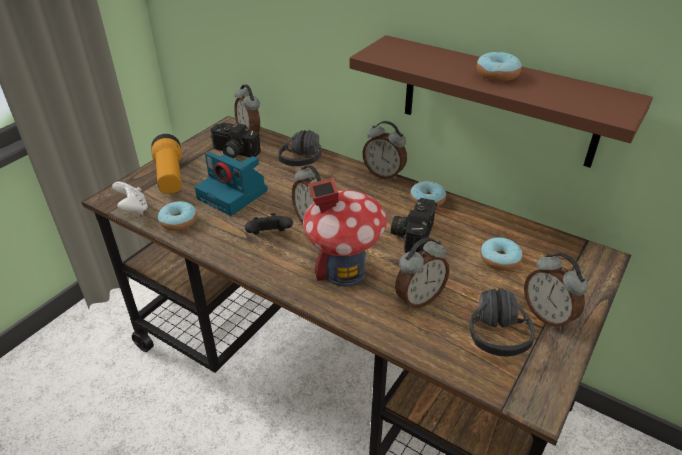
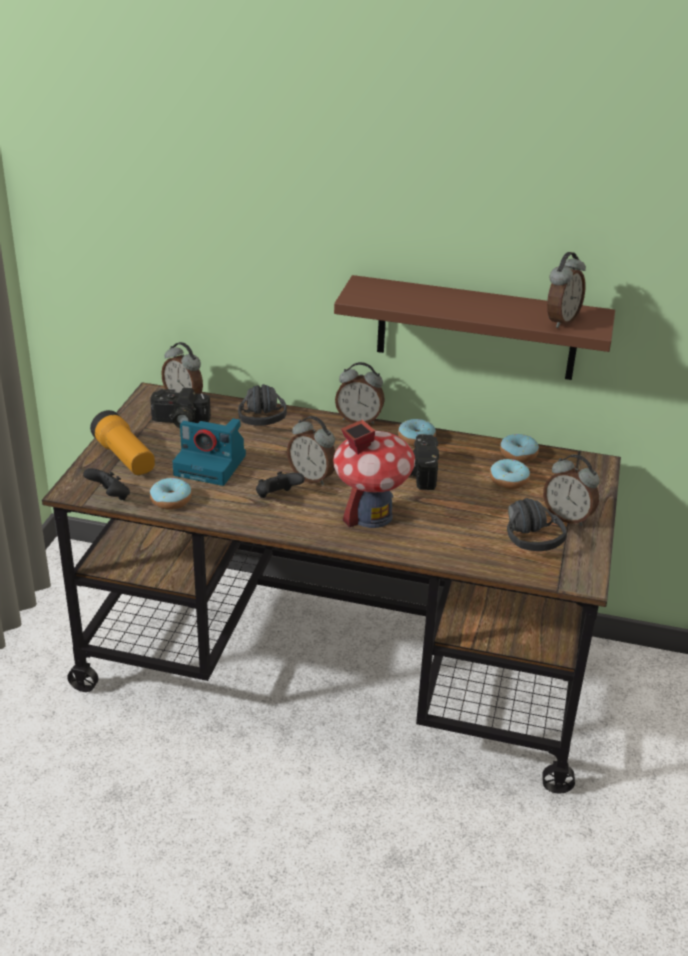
camera: 20 degrees left, 5 degrees down
white game controller [112,182,148,215] -> black game controller [83,468,130,500]
alarm clock [395,237,450,309] -> alarm clock moved to [547,252,586,328]
donut [477,52,522,82] -> donut moved to [500,434,539,462]

